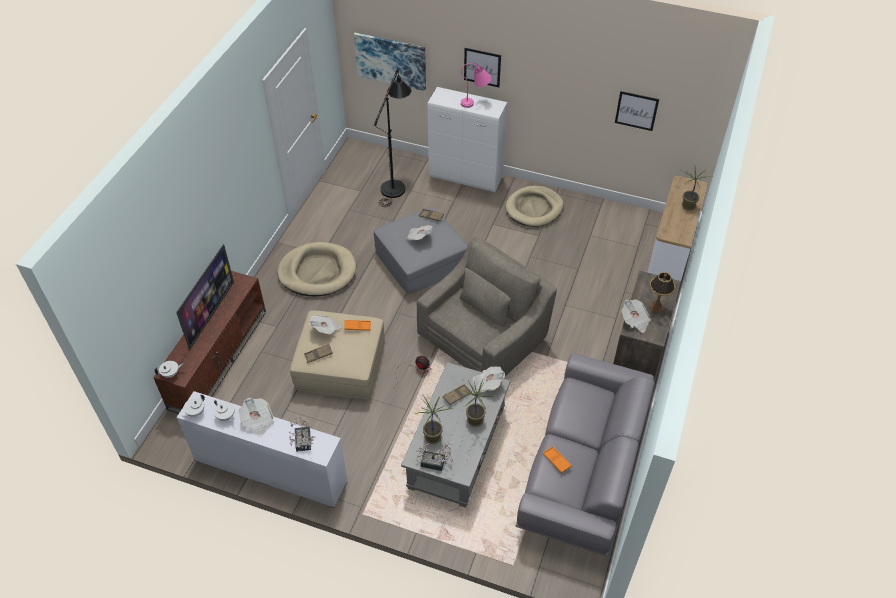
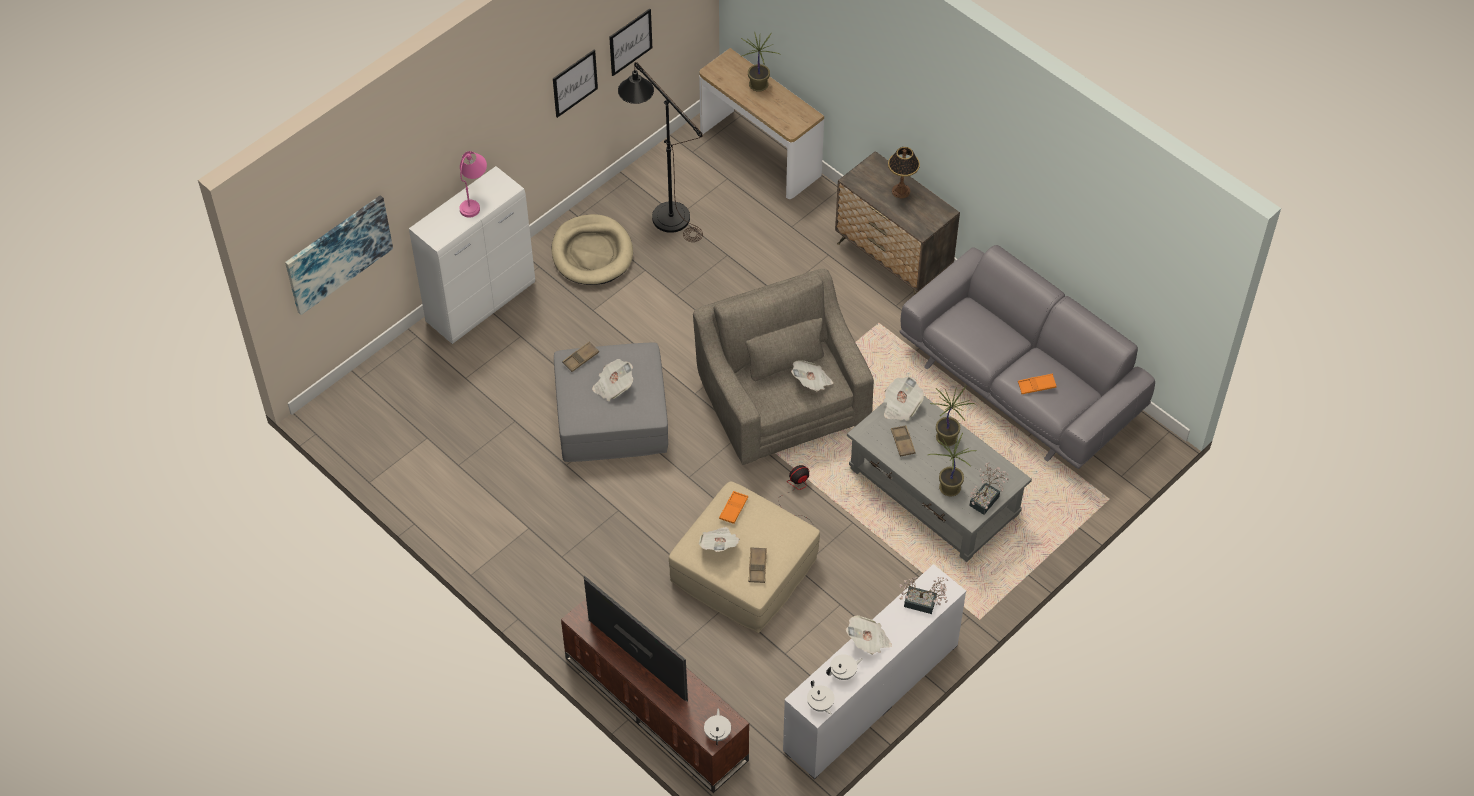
camera: 65 degrees left, 5 degrees up
beige dog bed [277,242,356,296] -> none
black floor lamp [374,68,411,207] -> black floor lamp moved to [618,62,703,242]
picture [464,48,501,87] -> picture moved to [553,50,598,118]
newspaper [621,299,651,333] -> newspaper moved to [791,361,833,391]

